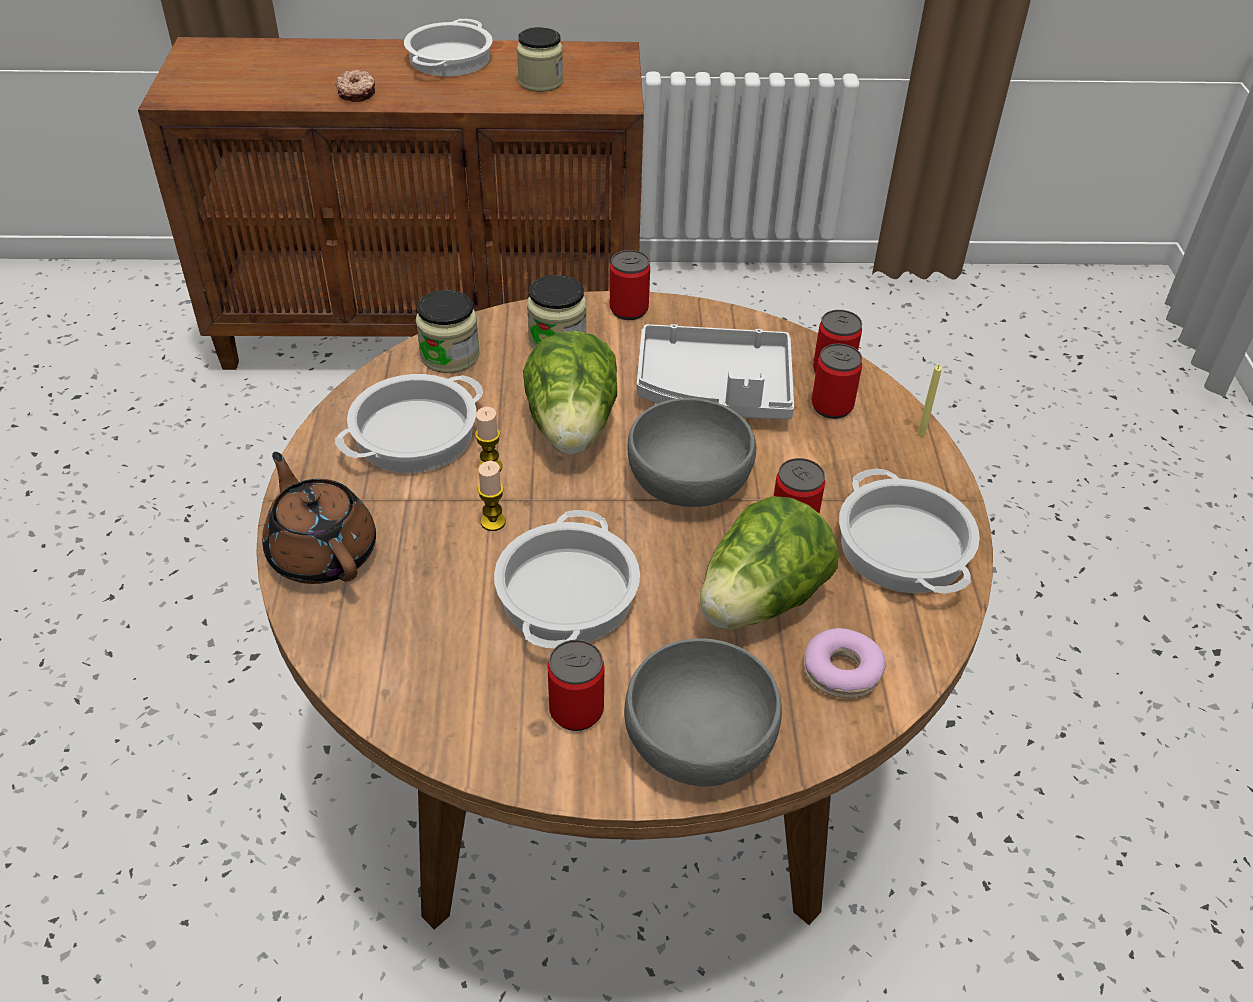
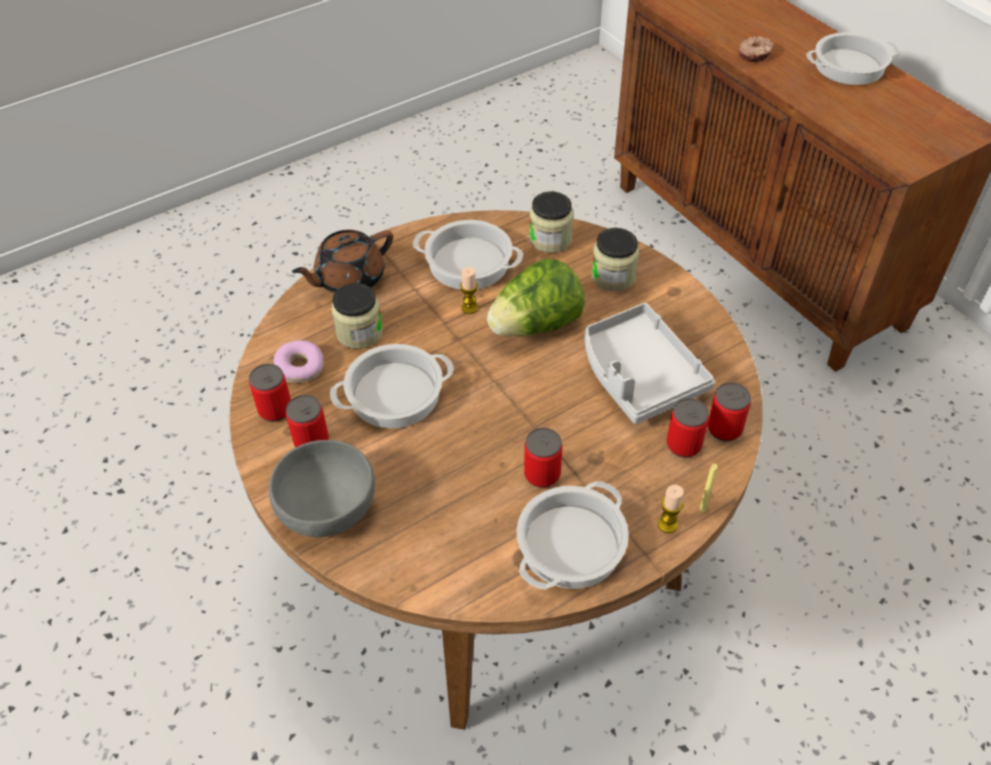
camera: 60 degrees right, 5 degrees up
brown teapot [262,452,376,584] -> brown teapot turned 150 degrees counterclockwise [292,230,393,293]
candle [477,461,506,531] -> candle moved to [658,485,684,533]
jar [517,27,563,92] -> jar moved to [331,283,383,349]
can [610,250,650,320] -> can moved to [249,364,291,422]
grey bowl [628,398,757,507] -> none
lettuce [700,496,839,629] -> none
donut [804,628,886,698] -> donut moved to [274,340,324,383]

